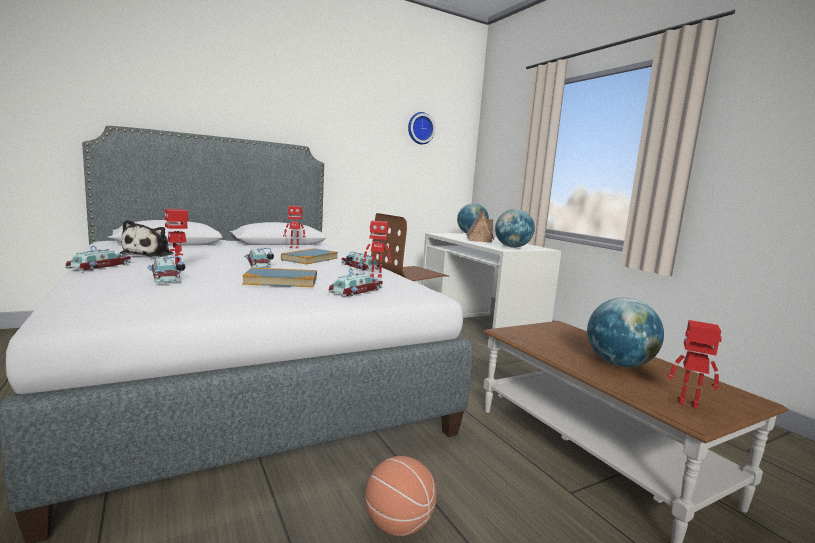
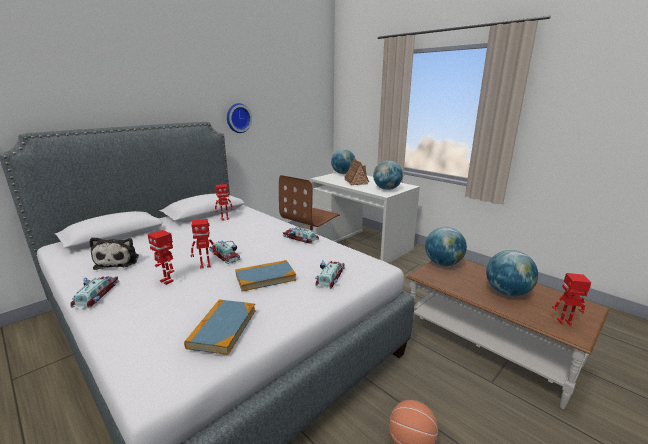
camera: 15 degrees left, 10 degrees up
toy car [146,256,185,283] -> none
book [281,248,338,265] -> book moved to [184,300,256,355]
toy robot [363,221,391,278] -> toy robot moved to [191,219,217,269]
wall clock [408,112,435,144] -> wall clock moved to [227,103,252,133]
none -> globe [425,227,467,266]

